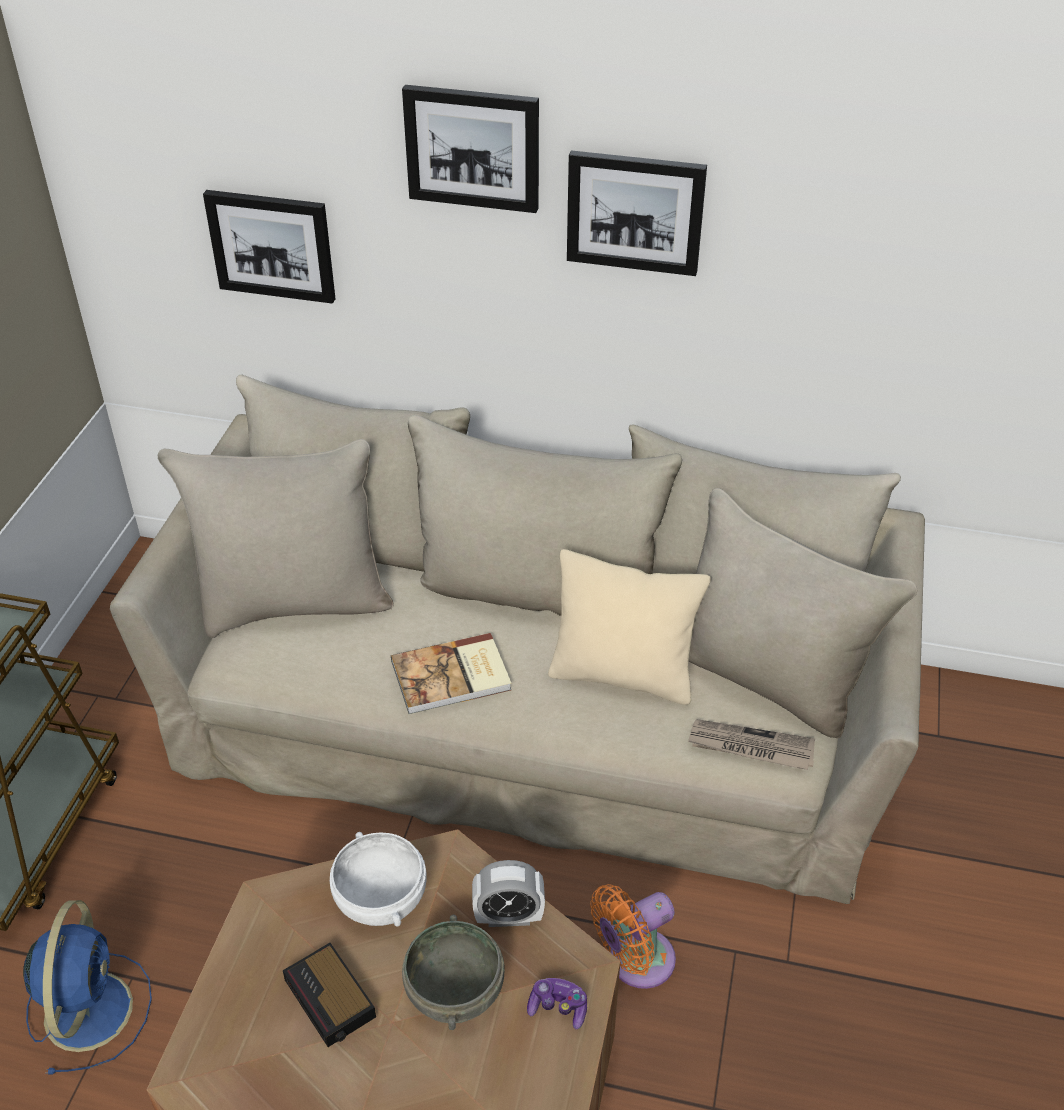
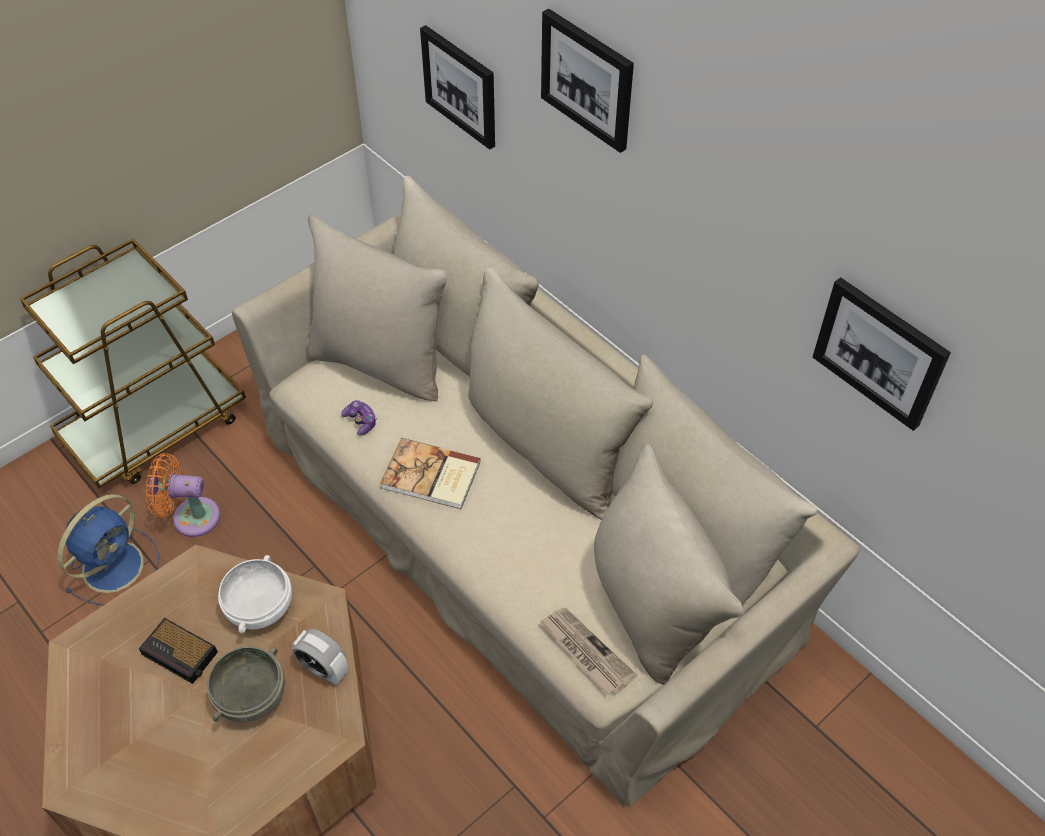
camera: 35 degrees right, 10 degrees up
alarm clock [283,943,376,1047] -> alarm clock turned 60 degrees counterclockwise [139,618,218,684]
game controller [527,978,587,1029] -> game controller moved to [341,400,377,436]
beige pillow [548,549,711,705] -> none
picture [567,150,707,276] -> picture moved to [813,277,951,431]
orange fan [590,884,676,989] -> orange fan moved to [146,453,220,537]

